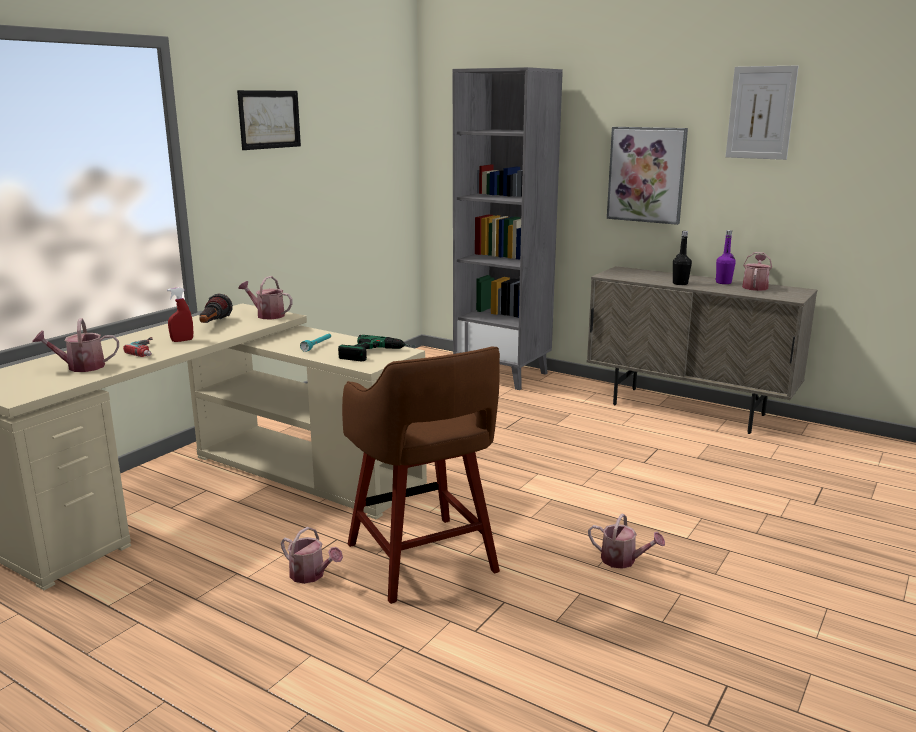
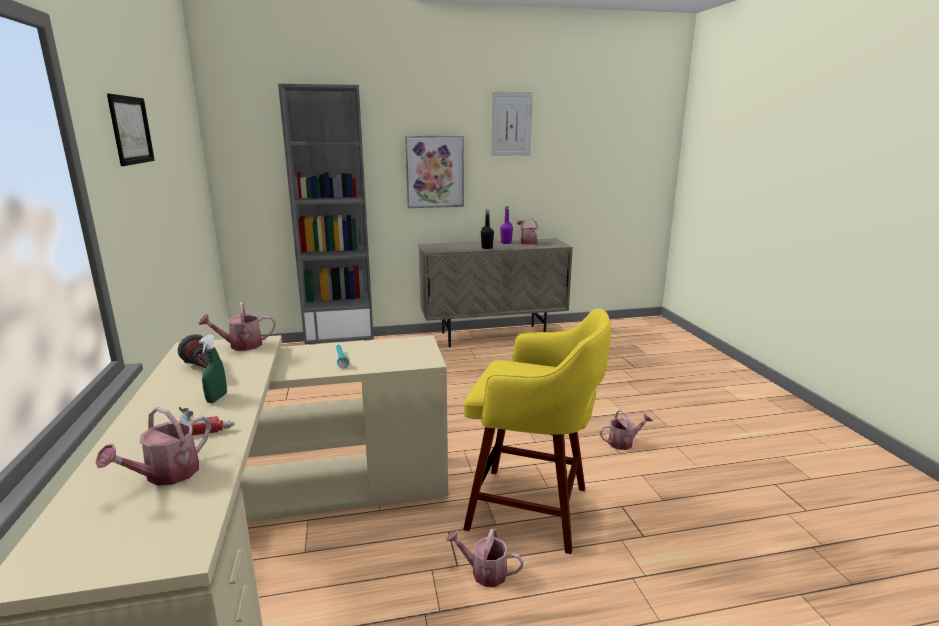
camera: 45 degrees left, 0 degrees up
red spray bottle [167,287,193,342] -> green spray bottle [199,334,227,403]
watering can [281,527,343,584] -> watering can turned 150 degrees counterclockwise [446,529,524,587]
power drill [338,335,413,361] -> none
brown stool [342,346,500,604] -> yellow stool [463,308,611,554]

